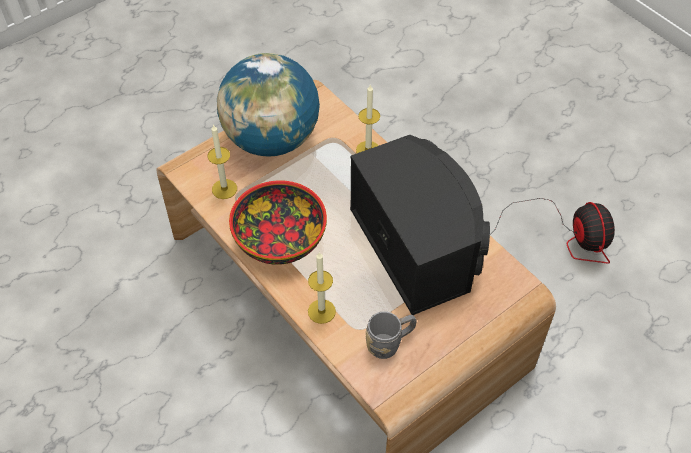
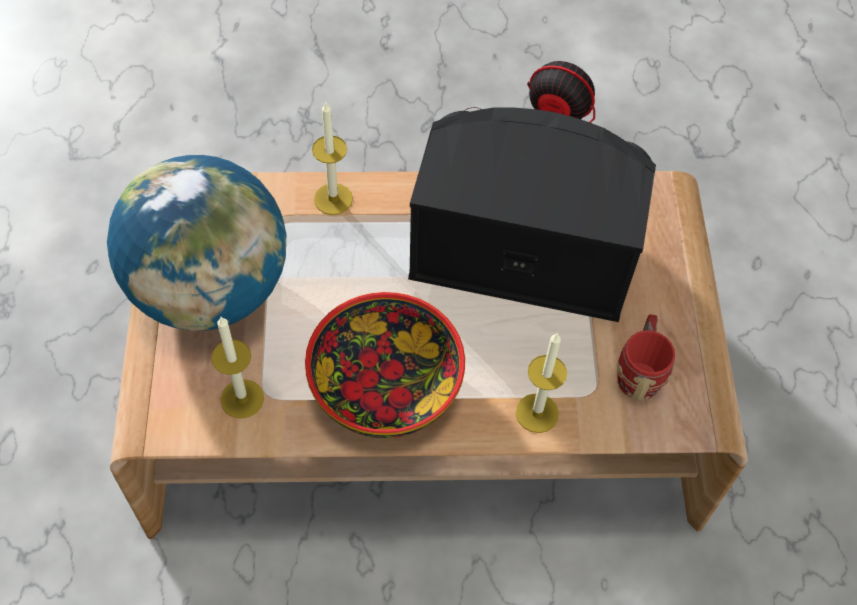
camera: 55 degrees left, 5 degrees up
grey mug [366,311,417,359] -> red mug [617,314,675,401]

